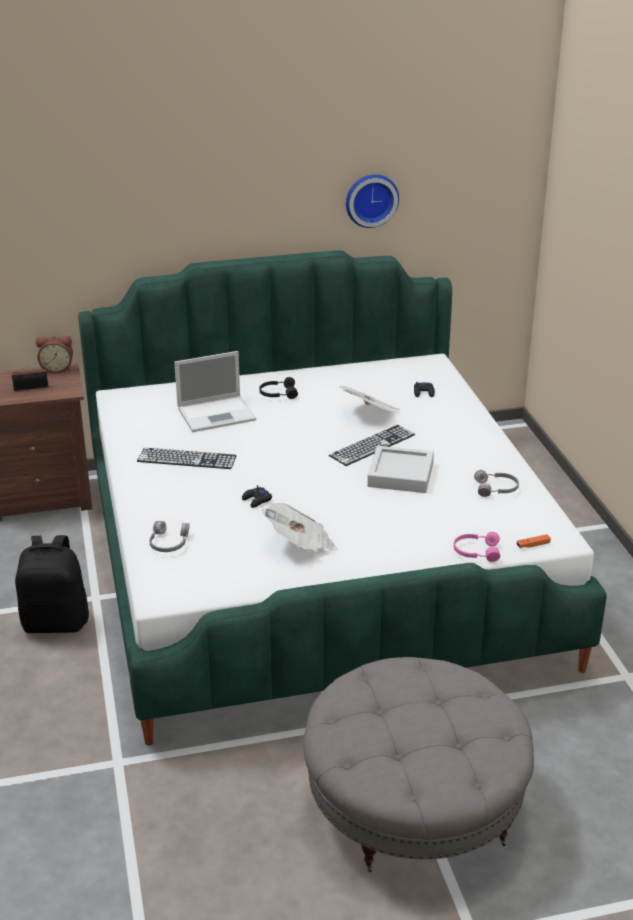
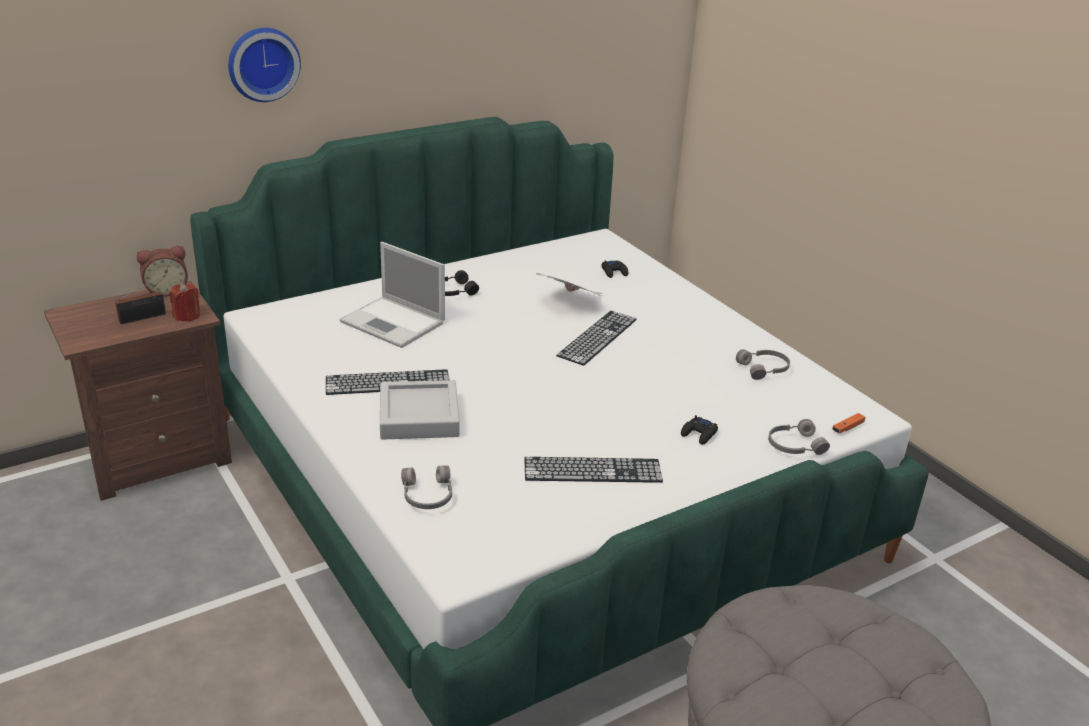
camera: 20 degrees left, 0 degrees up
black backpack [15,535,89,633] -> none
laptop [174,351,256,432] -> laptop turned 75 degrees clockwise [340,242,445,348]
black game controller [242,485,272,508] -> black game controller moved to [681,415,718,445]
newspaper [262,503,338,552] -> keyboard [524,457,663,483]
wall clock [346,174,399,228] -> wall clock moved to [228,28,301,102]
grey tray [367,446,434,493] -> grey tray moved to [380,380,460,440]
pink headphones [453,532,500,562] -> grey headphones [768,419,830,455]
none -> red candle [170,283,200,322]

